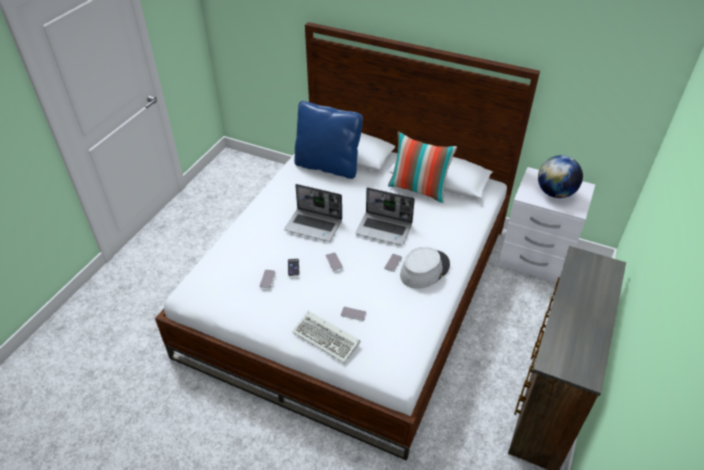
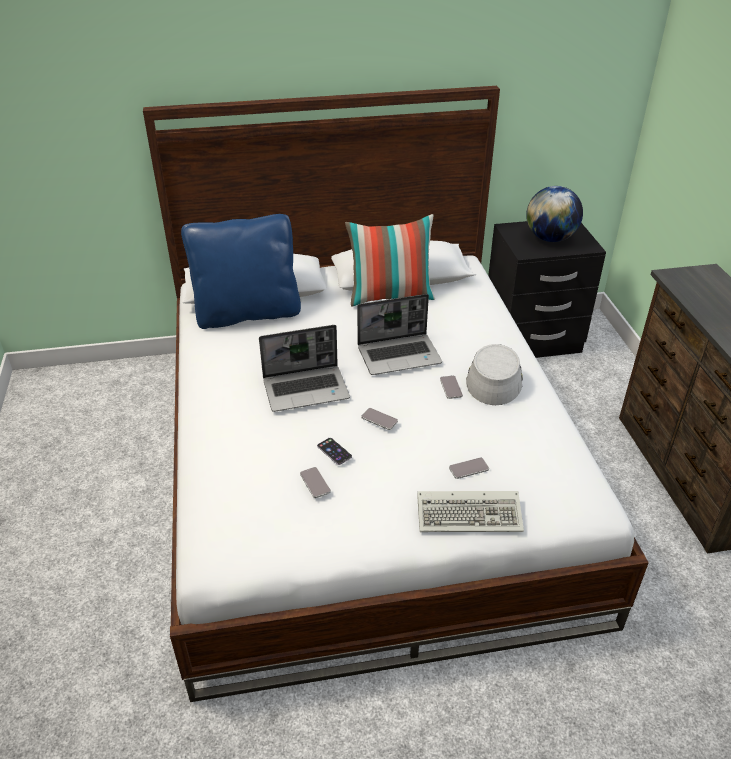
camera: 35 degrees left, 5 degrees down
white nightstand [499,167,595,283] -> black nightstand [488,221,606,358]

